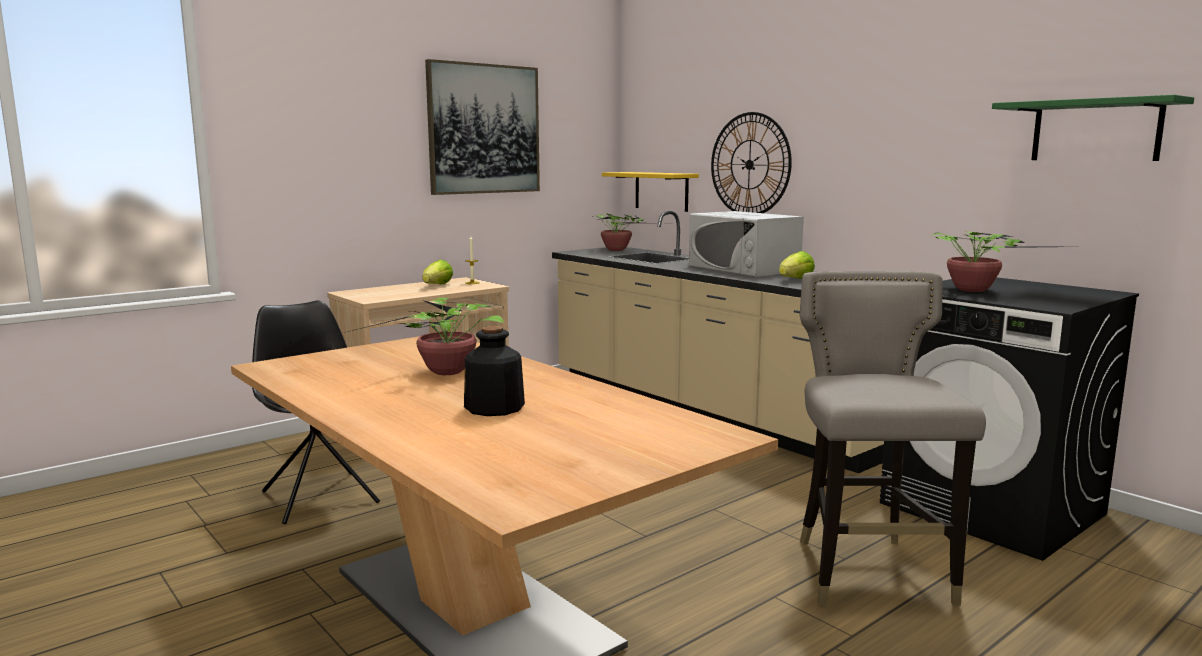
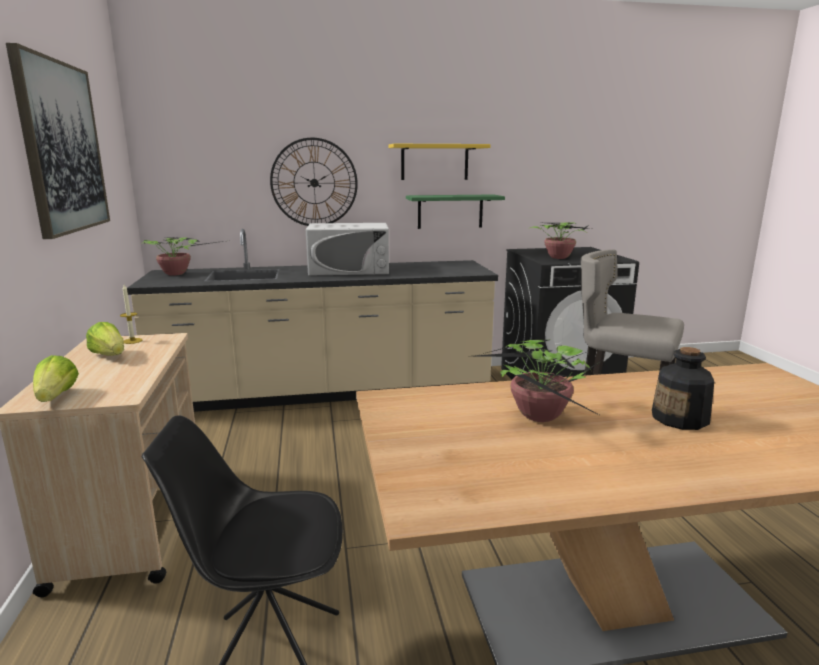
camera: 60 degrees left, 5 degrees up
yellow shelf [602,172,699,212] -> yellow shelf moved to [388,144,490,180]
lettuce [779,251,815,279] -> lettuce moved to [33,355,79,402]
green shelf [992,95,1194,161] -> green shelf moved to [406,194,505,229]

